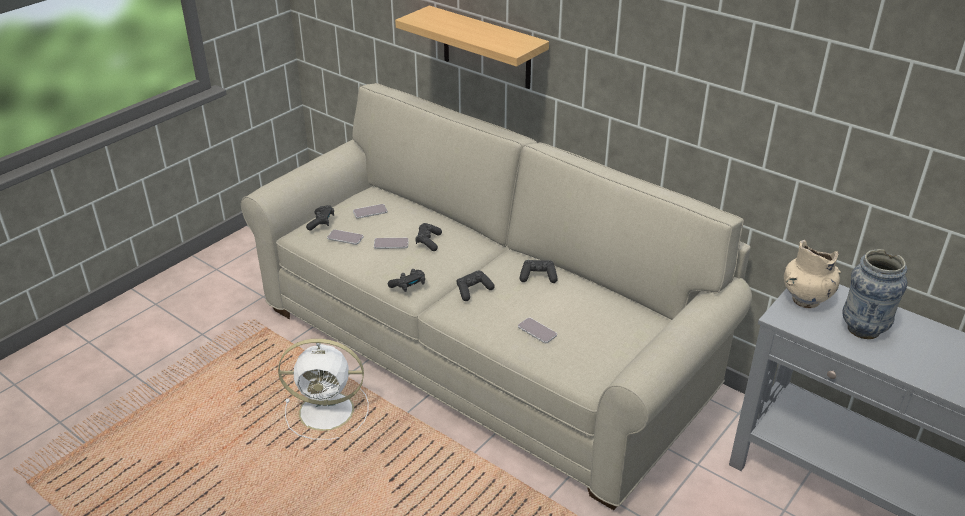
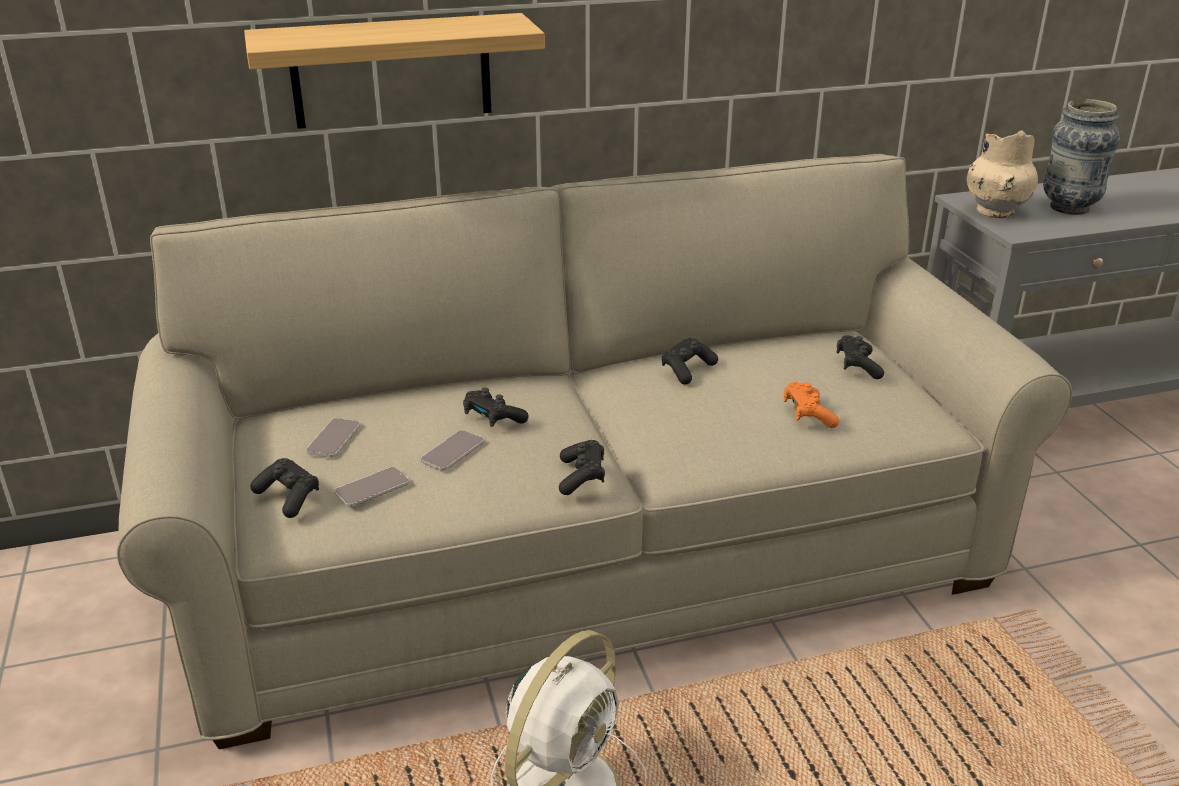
camera: 55 degrees left, 5 degrees down
black game controller [457,271,495,301] -> black game controller moved to [836,335,884,379]
phone [518,318,557,343] -> orange game controller [783,382,839,428]

